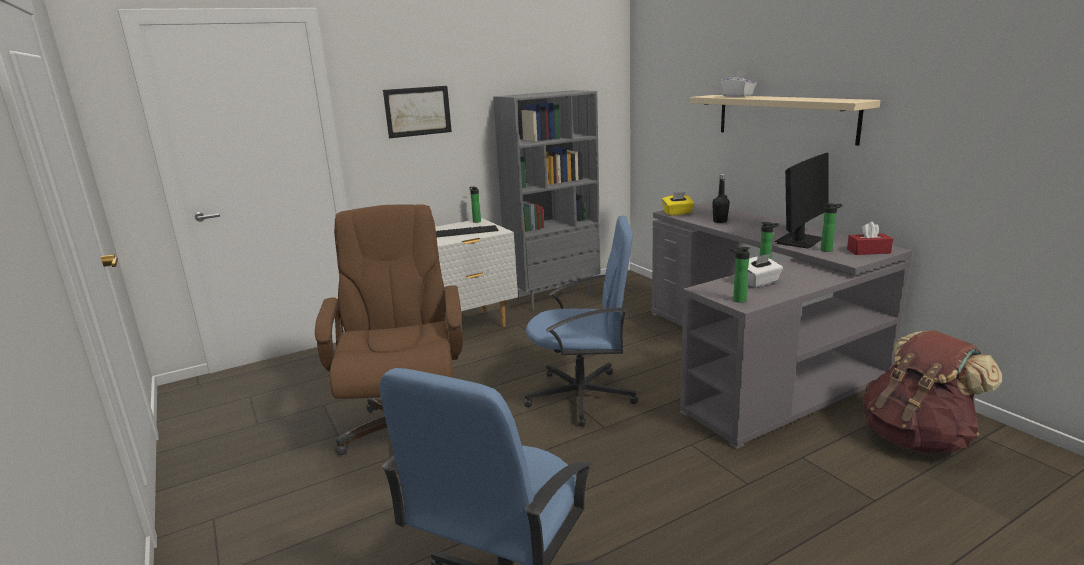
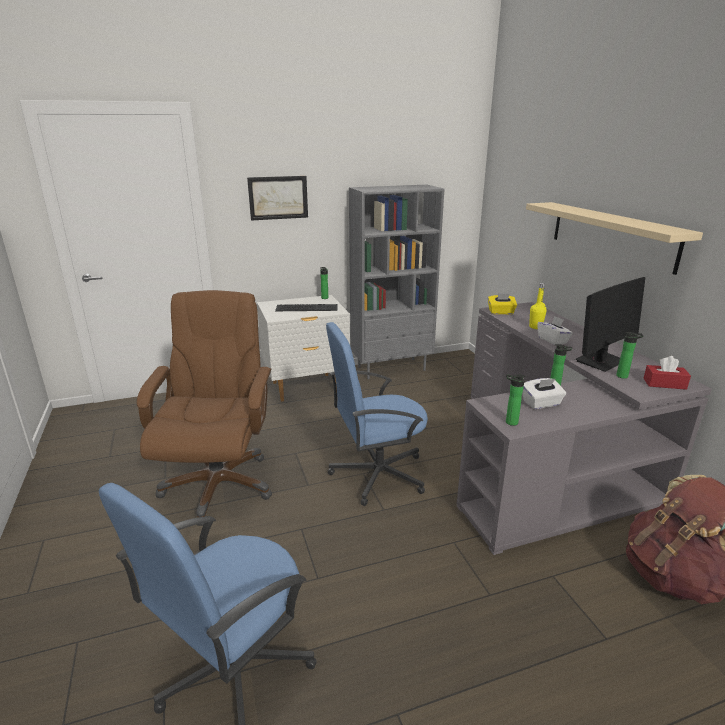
camera: 10 degrees right, 5 degrees up
blue office chair [524,216,638,427] -> blue office chair turned 150 degrees clockwise [326,322,428,506]
black bottle [712,174,730,223] -> yellow bottle [529,283,547,329]
white tissue box [721,71,756,97] -> white tissue box moved to [537,316,573,345]

